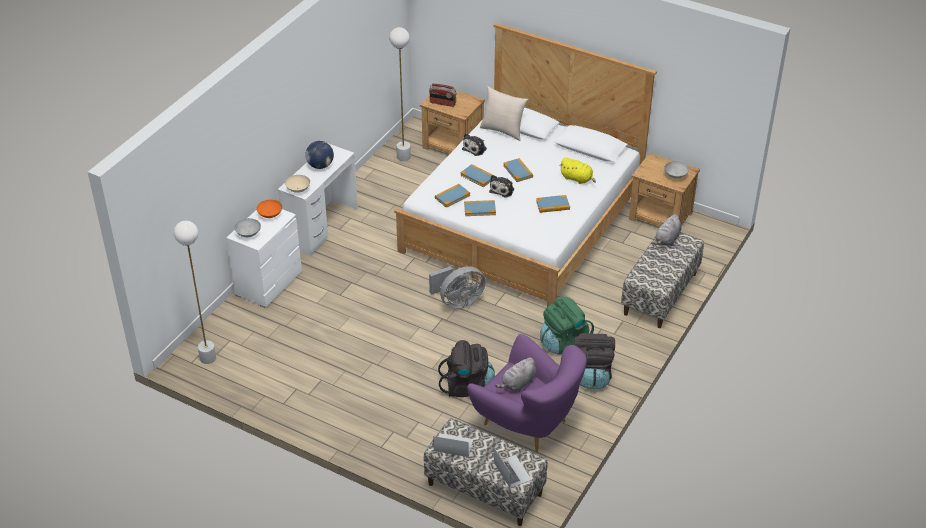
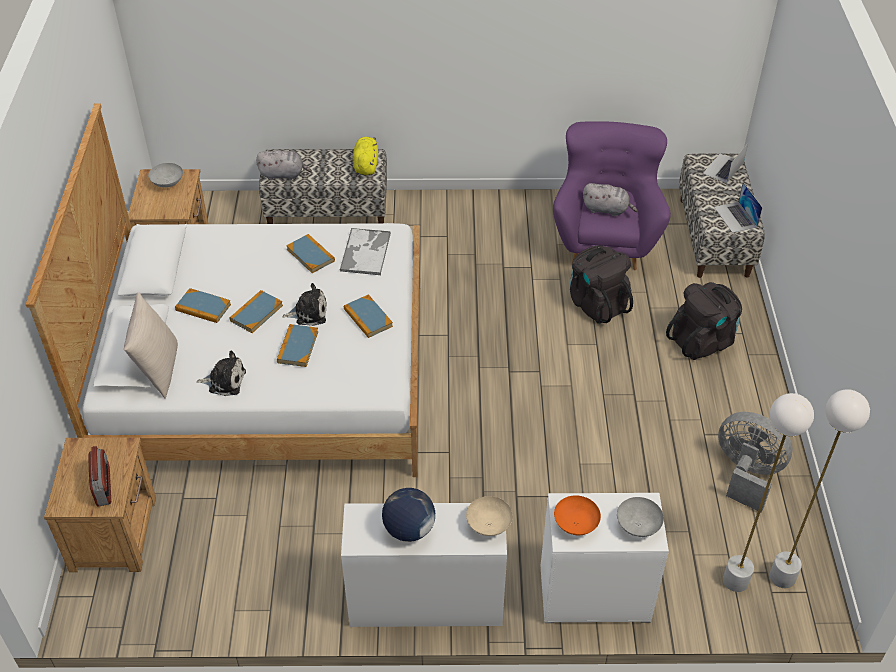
camera: 120 degrees left, 5 degrees up
white floor lamp [389,27,411,161] -> white floor lamp moved to [723,393,814,592]
grey fan [429,266,486,309] -> grey fan moved to [718,412,793,512]
book [435,184,470,208] -> book moved to [175,288,231,323]
green backpack [540,297,594,354] -> none
yellow plush toy [559,158,596,184] -> yellow plush toy moved to [353,137,378,175]
black backpack [574,333,615,389] -> black backpack moved to [666,282,742,360]
none -> tray [340,227,391,275]

